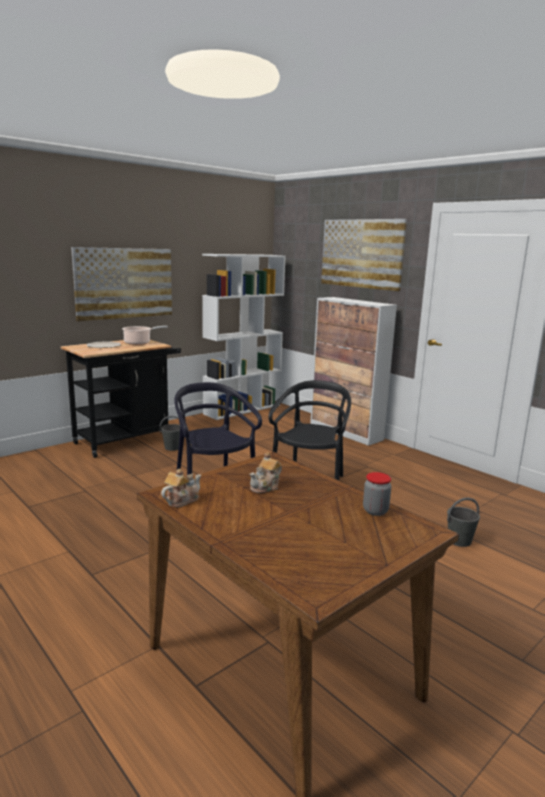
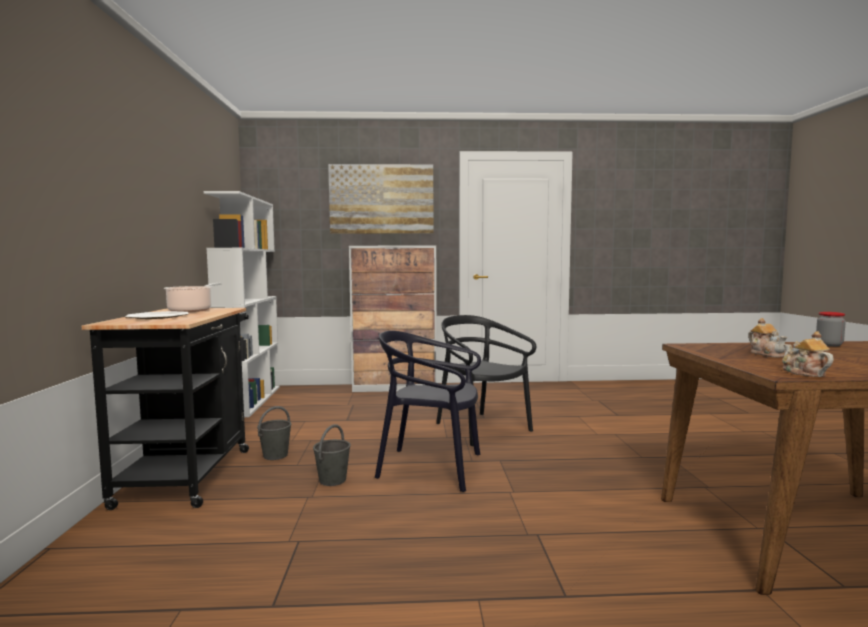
camera: 50 degrees left, 10 degrees down
picture [71,247,172,321] -> none
grey bucket [447,498,480,547] -> grey bucket moved to [313,424,351,486]

